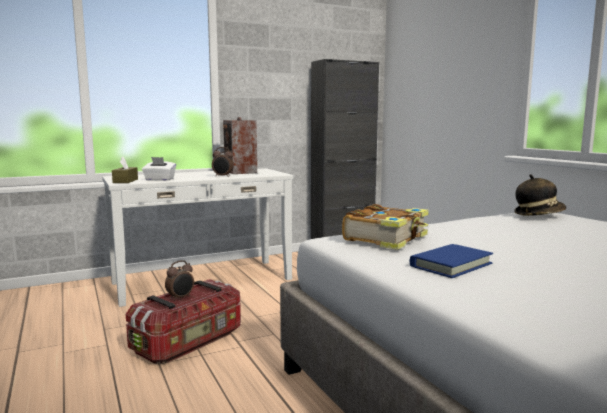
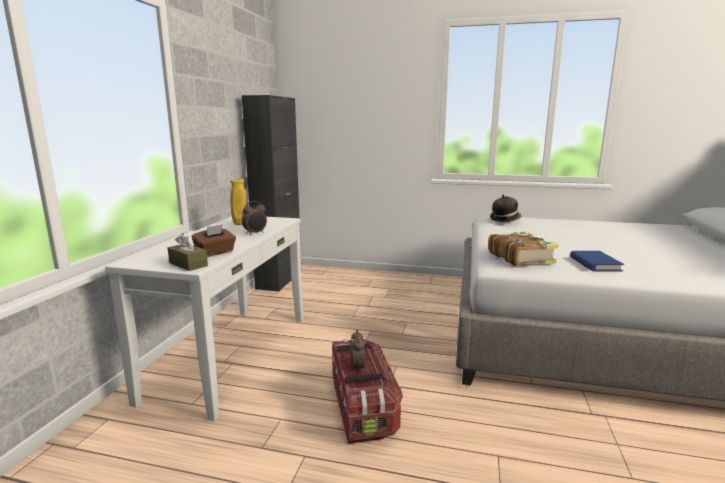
camera: 50 degrees left, 5 degrees up
white tissue box [142,157,176,181] -> brown tissue box [192,224,236,257]
speaker [223,117,257,174] -> yellow vase [230,179,247,225]

